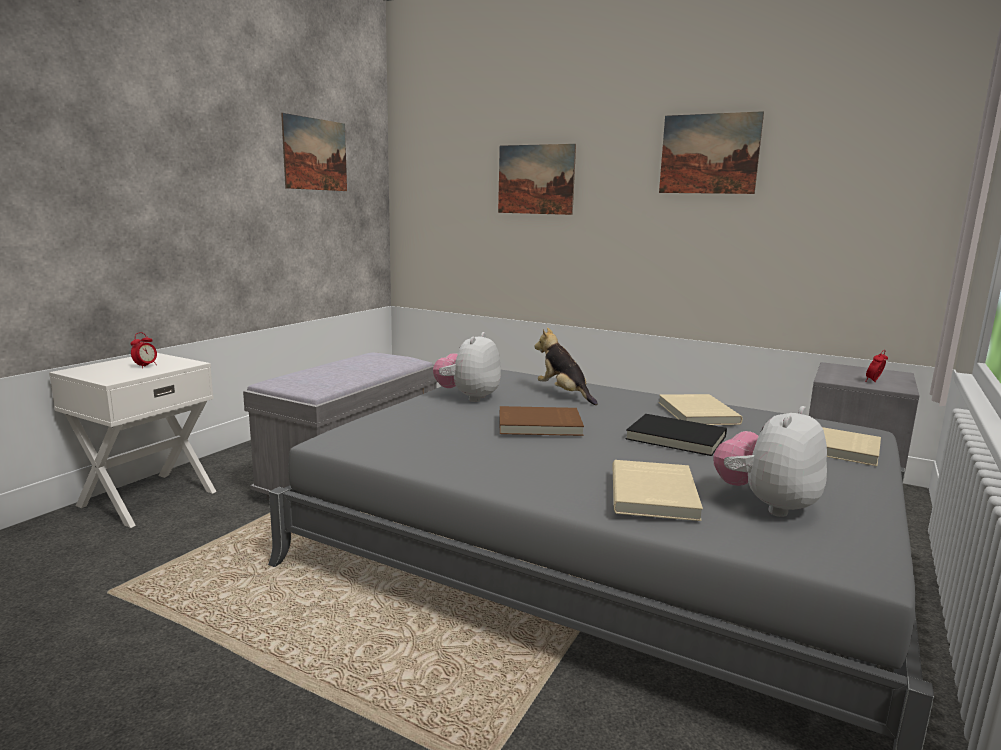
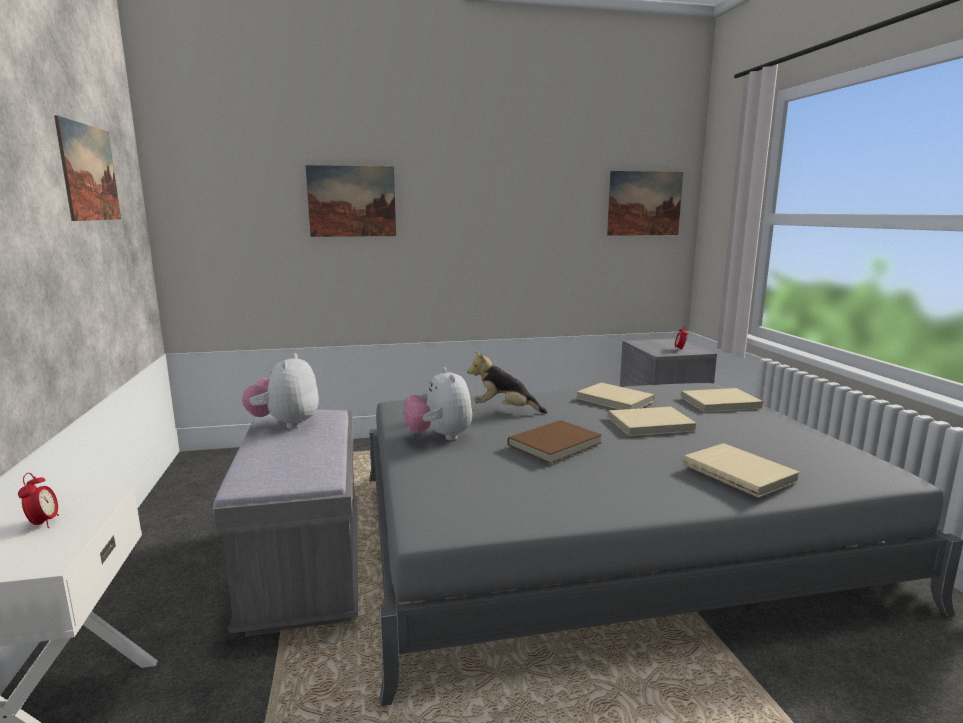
camera: 40 degrees left, 0 degrees up
black book [626,414,727,456] -> beige book [608,407,697,436]
picture [659,111,764,194] -> picture moved to [607,171,683,236]
plush toy [713,406,827,517] -> plush toy moved to [242,353,319,429]

